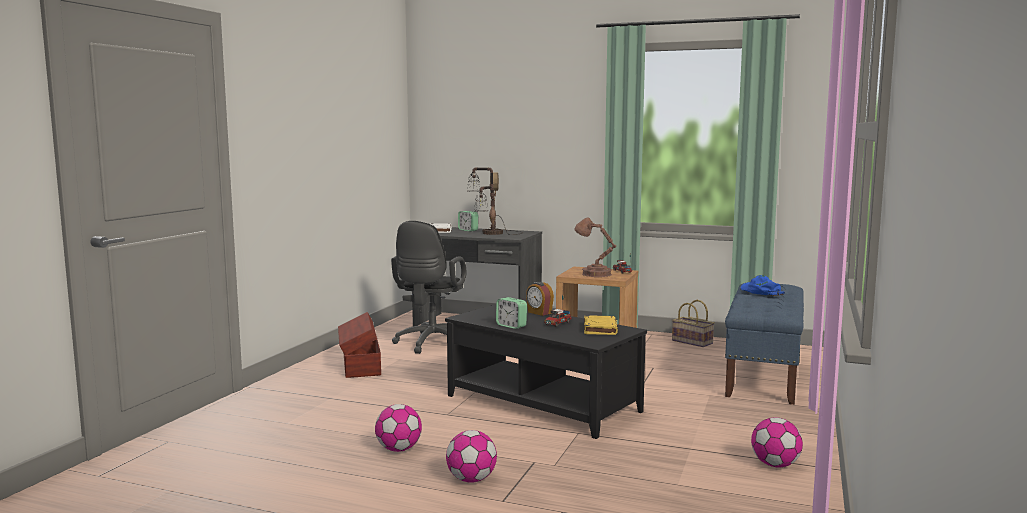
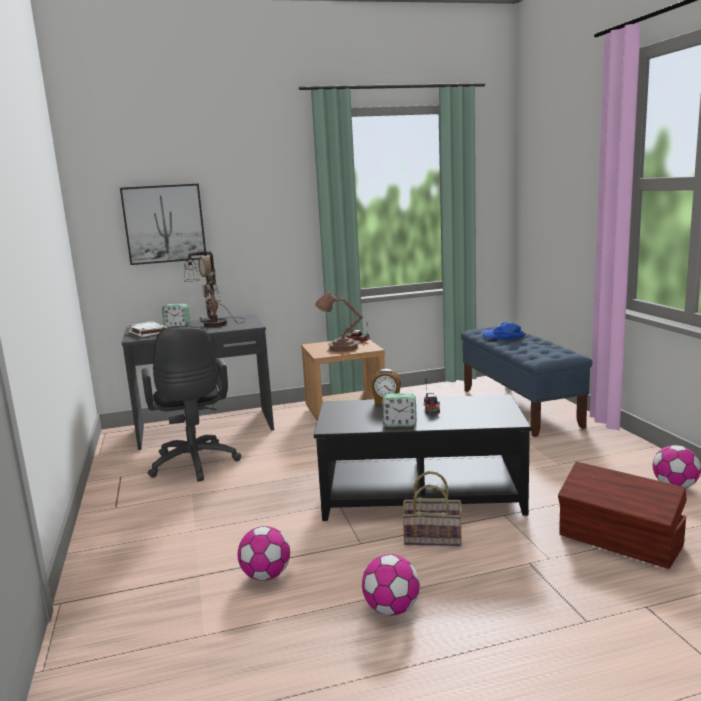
camera: 35 degrees left, 5 degrees up
brown storage box [338,312,381,378] -> brown storage box moved to [558,462,687,569]
football [446,430,497,483] -> football moved to [238,526,290,581]
yellow book [584,315,618,335] -> none
basket [672,300,714,347] -> basket moved to [402,471,462,546]
none -> picture [120,184,207,265]

